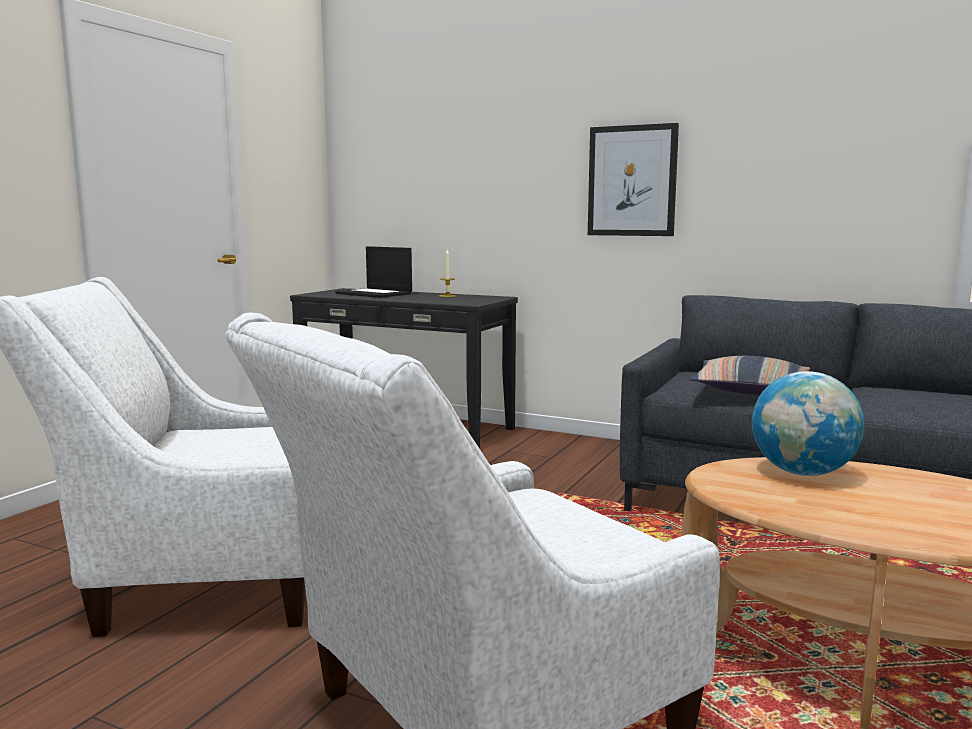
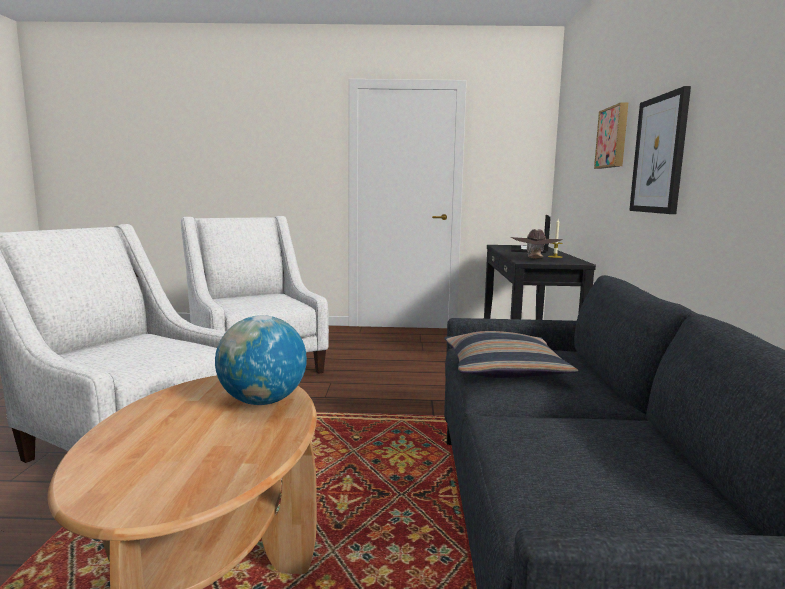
camera: 65 degrees right, 0 degrees up
none -> brown hat [511,229,563,259]
none -> picture [594,102,628,169]

